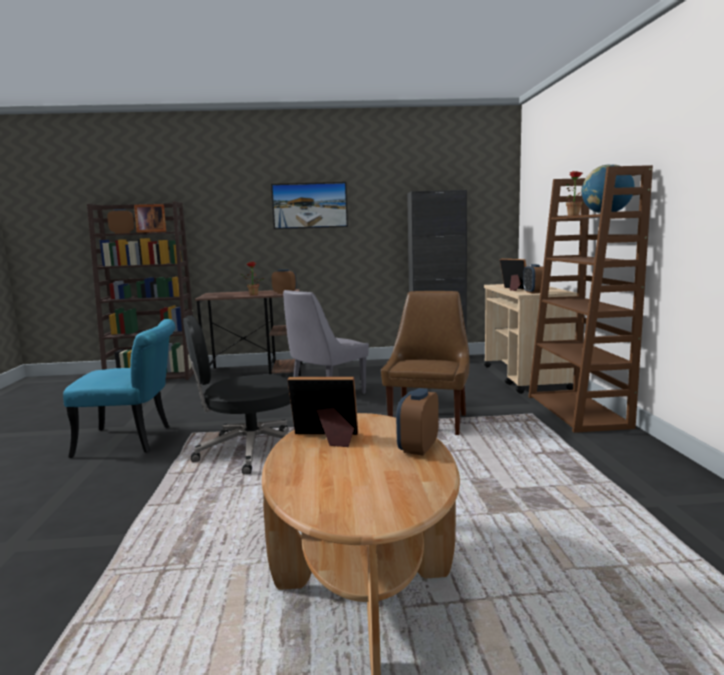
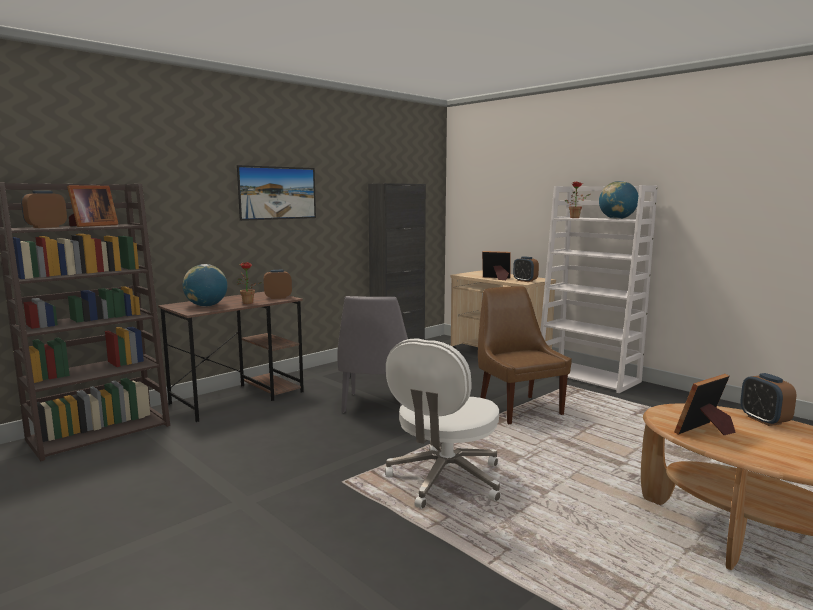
camera: 40 degrees left, 0 degrees up
turquoise chair [63,319,175,458] -> none
black office chair [183,315,291,474] -> white office chair [385,339,501,509]
brown bookcase [528,165,653,433] -> white bookcase [540,185,658,393]
none -> globe [183,264,227,307]

